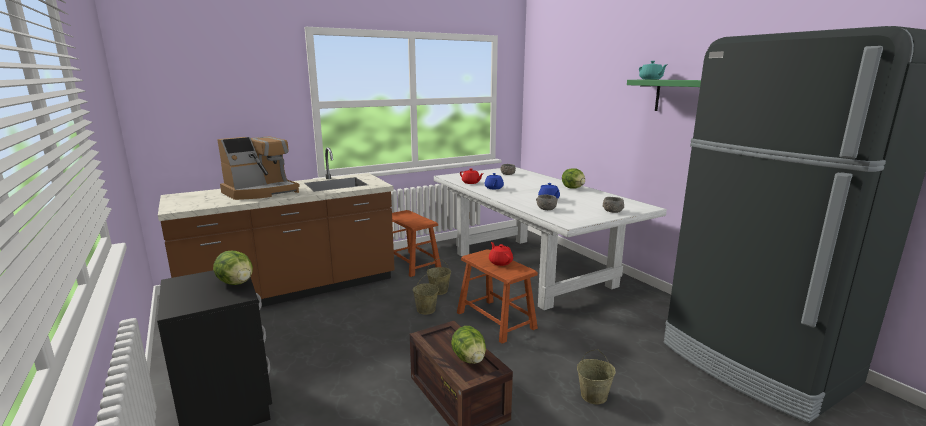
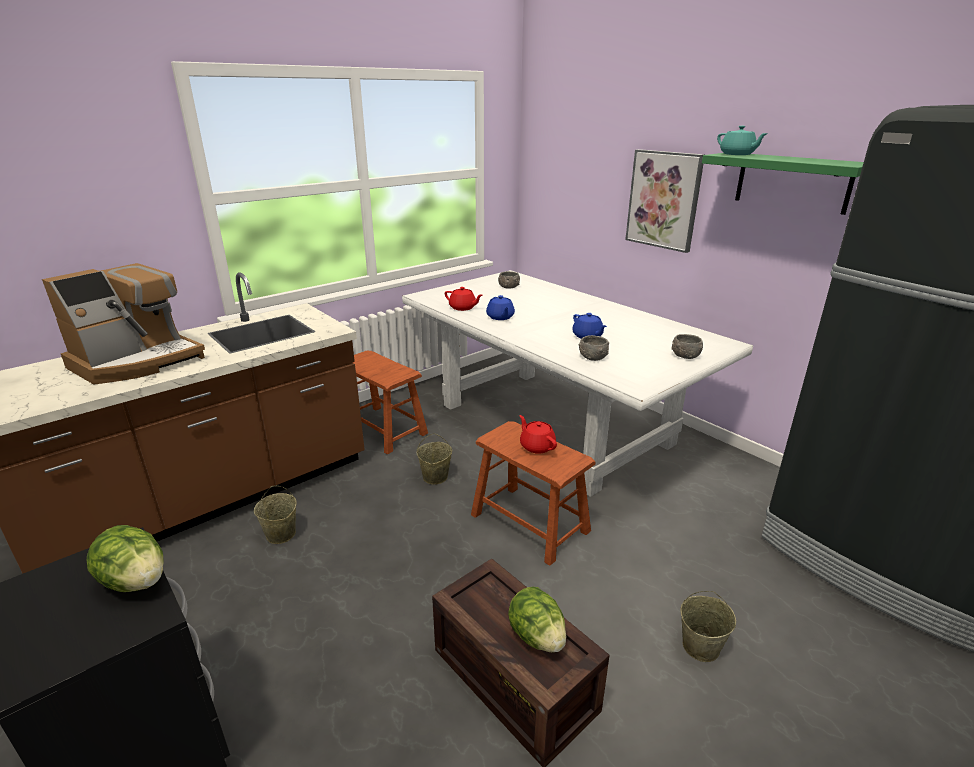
camera: 10 degrees left, 10 degrees up
beige bucket [413,275,439,315] -> beige bucket moved to [254,486,296,544]
lettuce [562,168,585,189] -> none
none -> picture [625,149,705,253]

